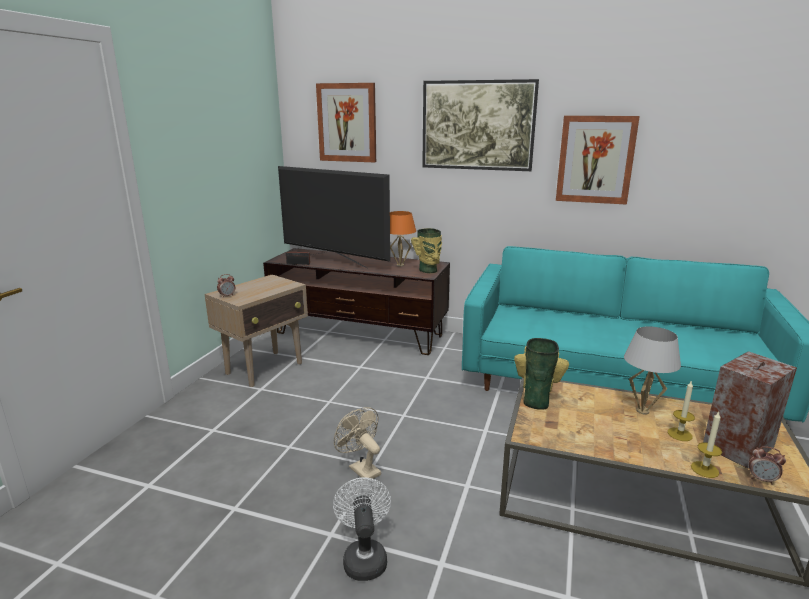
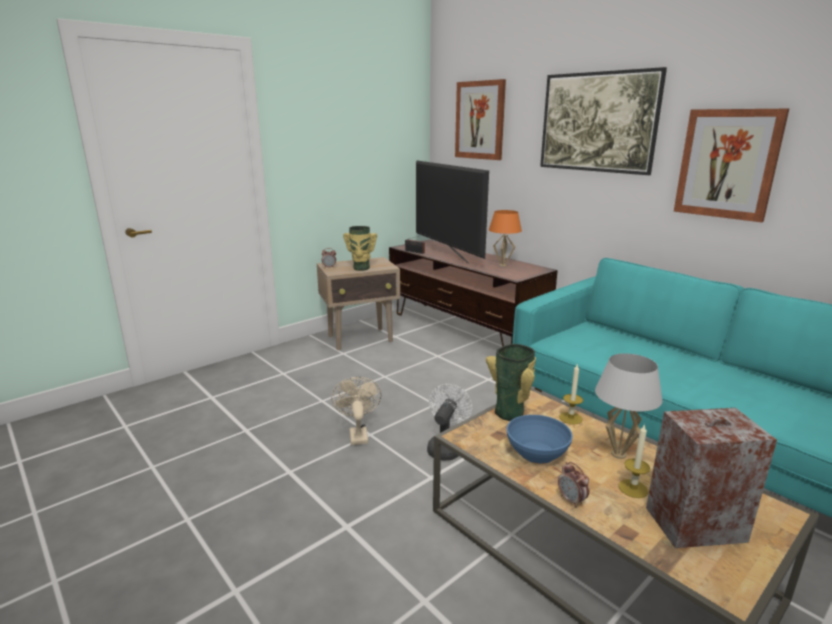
camera: 30 degrees right, 0 degrees up
white fan [333,478,391,581] -> white fan moved to [427,384,472,460]
vase [411,228,442,273] -> vase moved to [343,226,377,271]
candle [691,412,722,478] -> candle moved to [559,364,583,424]
alarm clock [749,446,786,485] -> alarm clock moved to [558,462,589,508]
none -> blue bowl [507,415,573,464]

